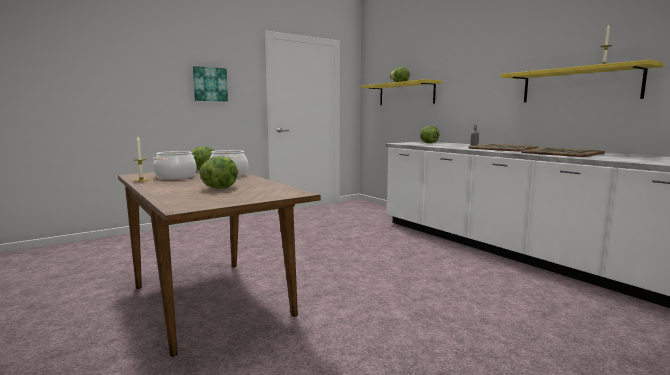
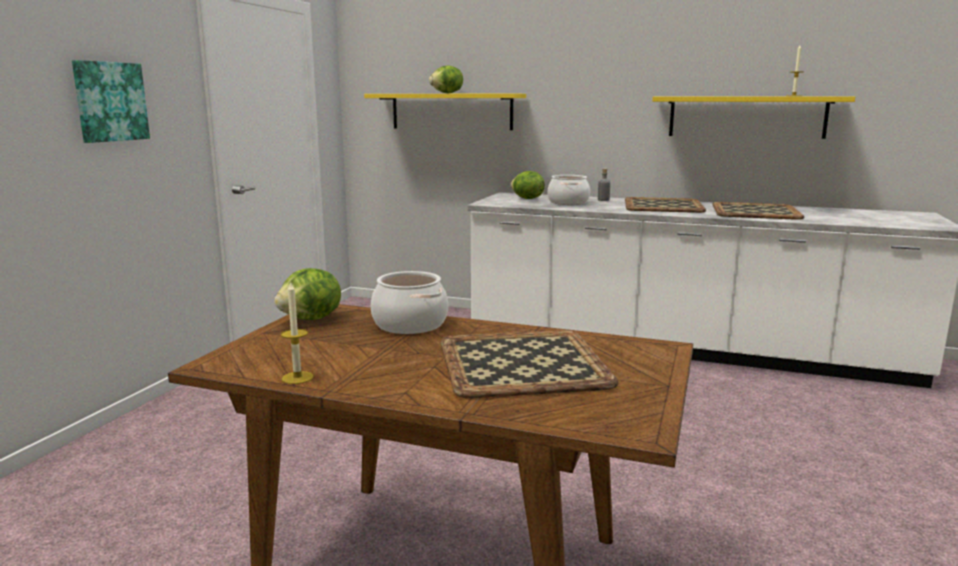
camera: 35 degrees left, 5 degrees up
cooking pot [153,151,196,180] -> cooking pot moved to [548,175,590,205]
lettuce [200,156,239,189] -> tray [440,330,618,399]

